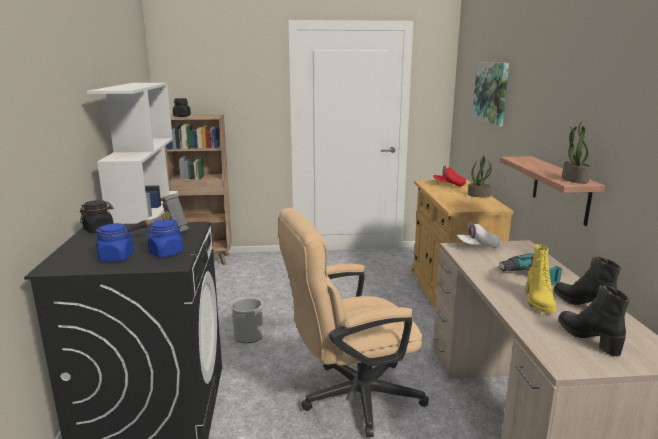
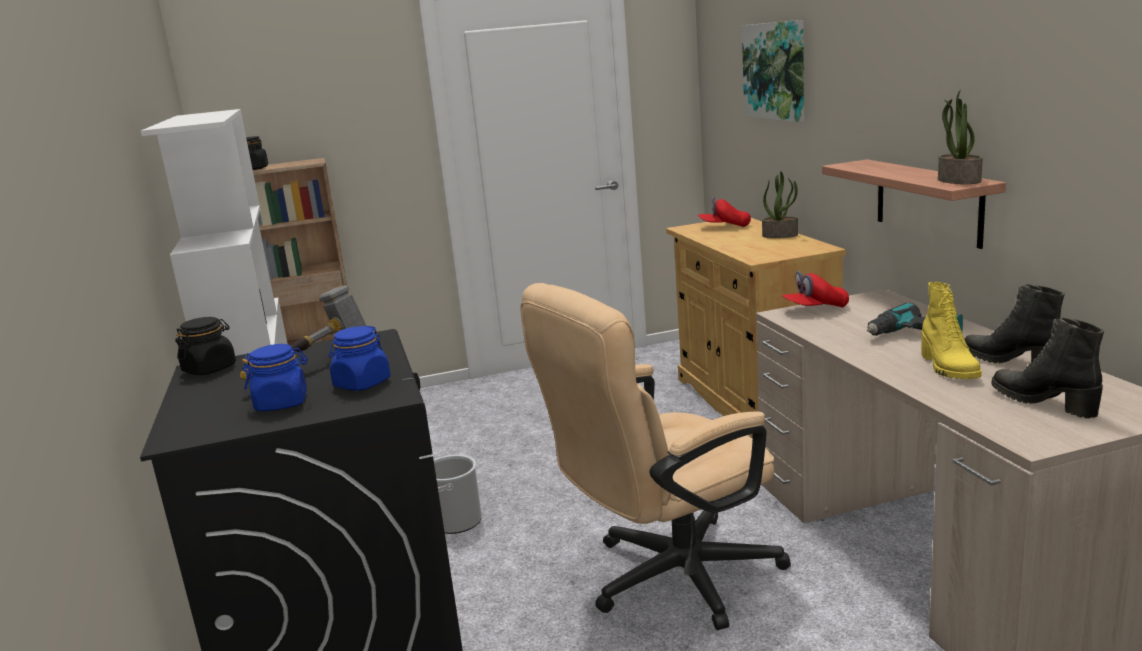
camera: 10 degrees left, 0 degrees up
white cap [457,221,500,249] -> red cap [782,271,849,307]

